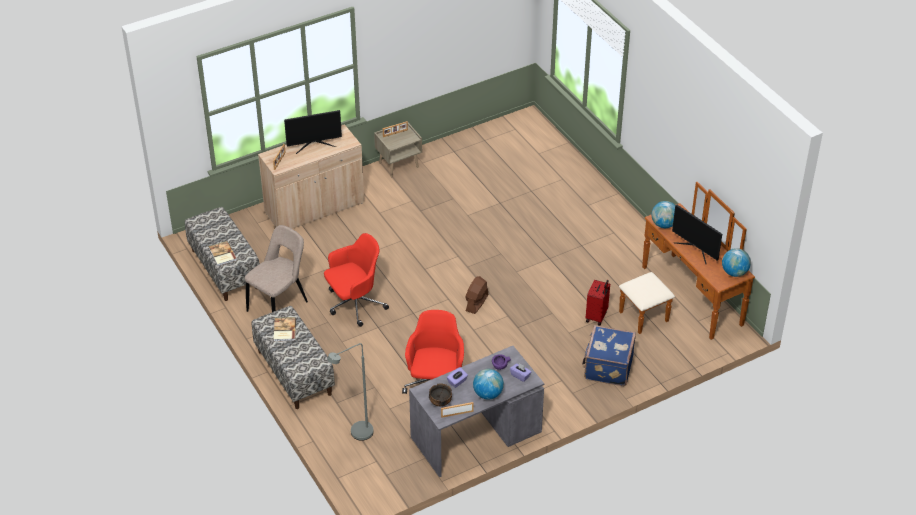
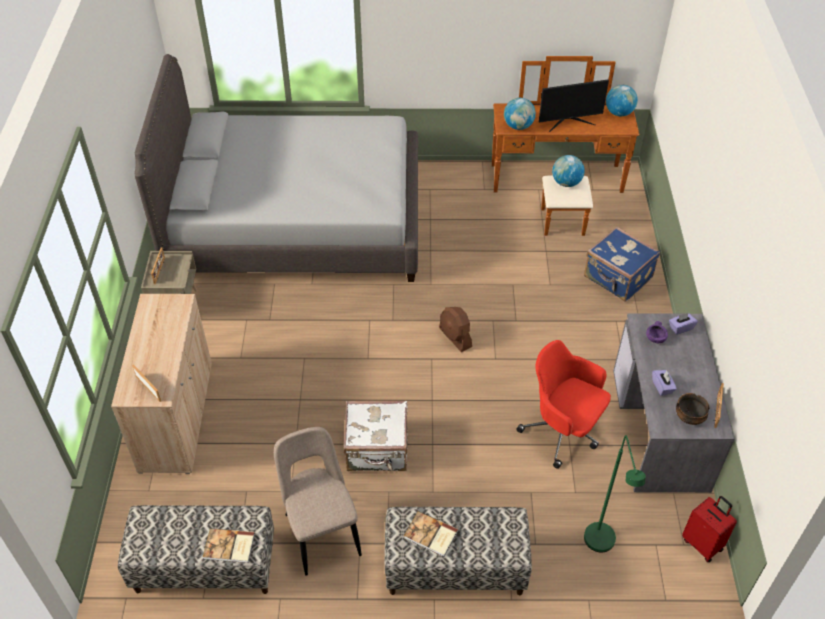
camera: 60 degrees left, 5 degrees up
monitor [284,110,342,154] -> none
red office chair [324,233,389,327] -> white suitcase [343,401,407,471]
grey floor lamp [327,343,374,441] -> green floor lamp [584,435,646,553]
globe [473,369,504,399] -> globe moved to [552,155,585,187]
red suitcase [586,280,610,326] -> red suitcase moved to [682,496,737,562]
none -> grey bed [135,54,418,282]

